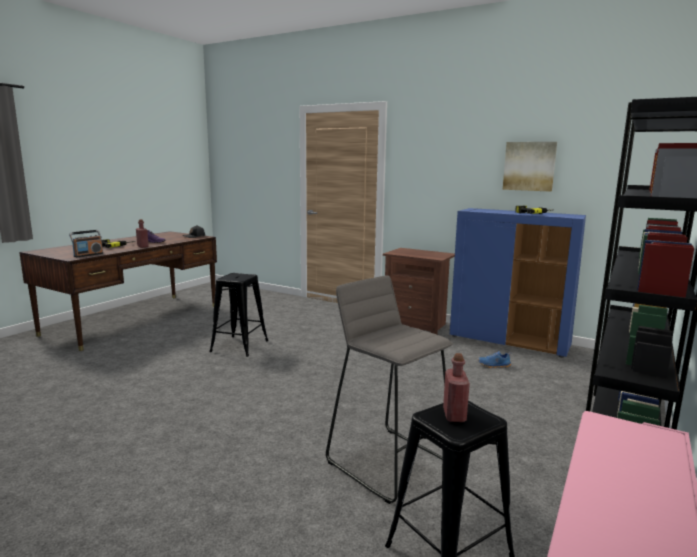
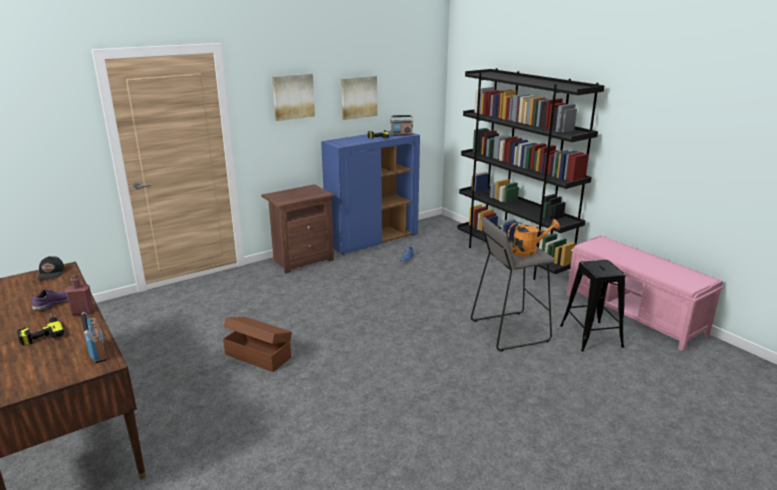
camera: 65 degrees left, 10 degrees up
black stool [209,273,268,357] -> brown storage box [223,317,292,372]
red bottle [443,353,470,422] -> none
none -> picture [272,73,315,121]
none -> radio [390,115,413,136]
none -> orange watering can [508,219,560,257]

